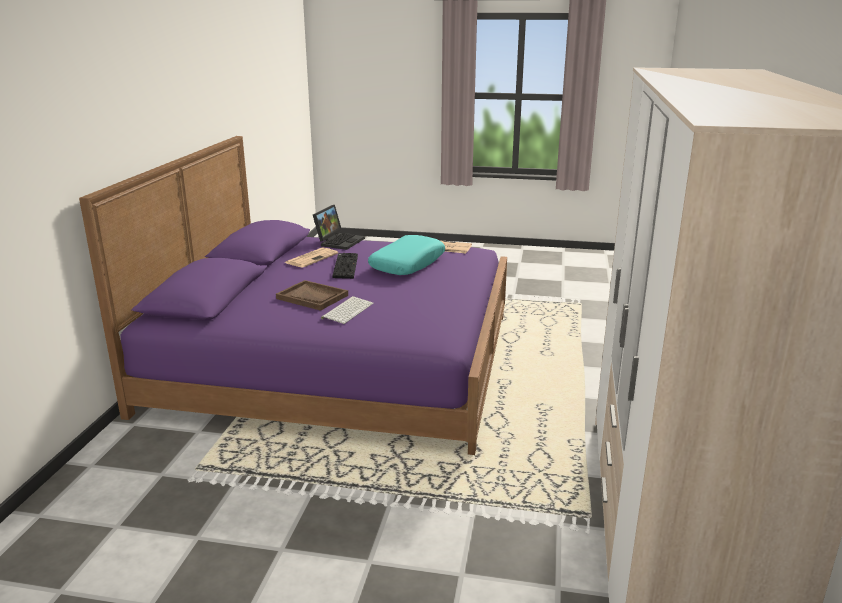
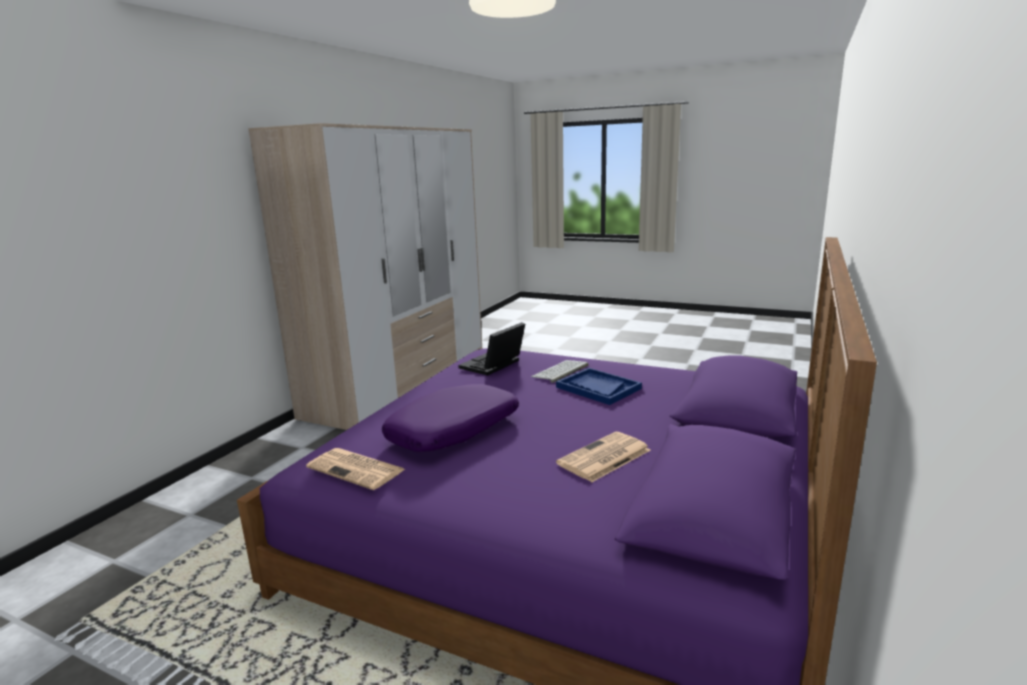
camera: 165 degrees left, 5 degrees down
brown tray [276,280,348,311] -> blue tray [556,368,642,405]
laptop [313,205,365,250] -> laptop moved to [458,322,525,376]
keyboard [332,253,358,279] -> none
turquoise pillow [368,235,445,275] -> purple pillow [382,384,519,452]

